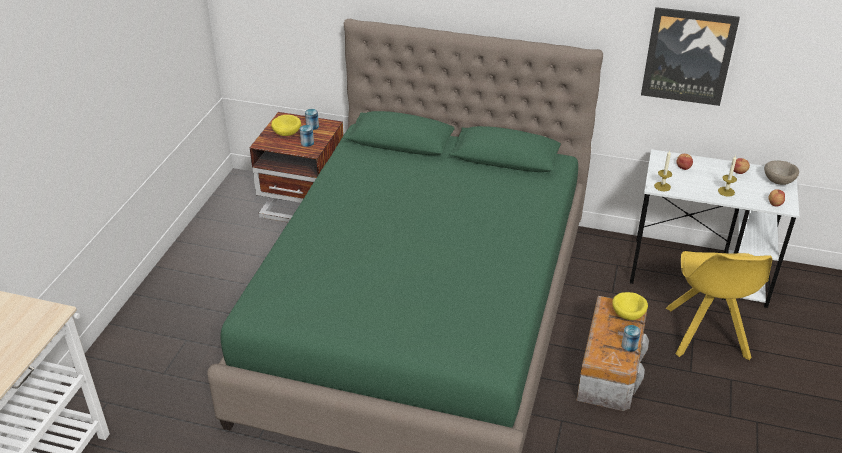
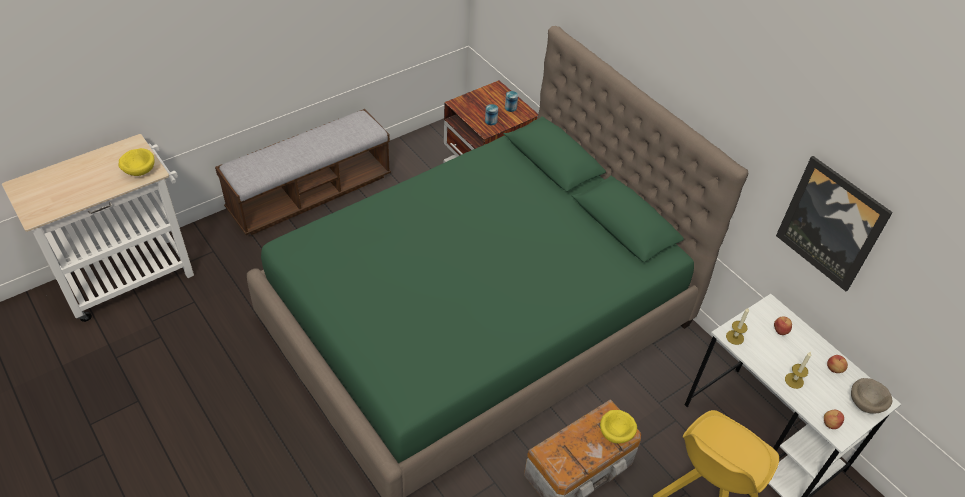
camera: 35 degrees right, 10 degrees up
yellow bowl [271,115,301,136] -> yellow bowl moved to [118,148,155,176]
can [622,325,641,352] -> none
none -> bench [215,109,391,235]

